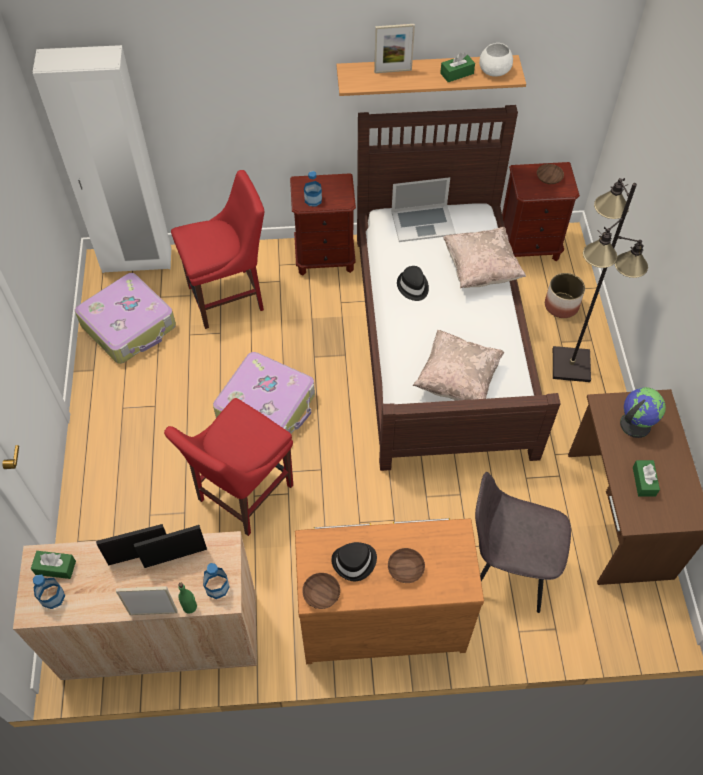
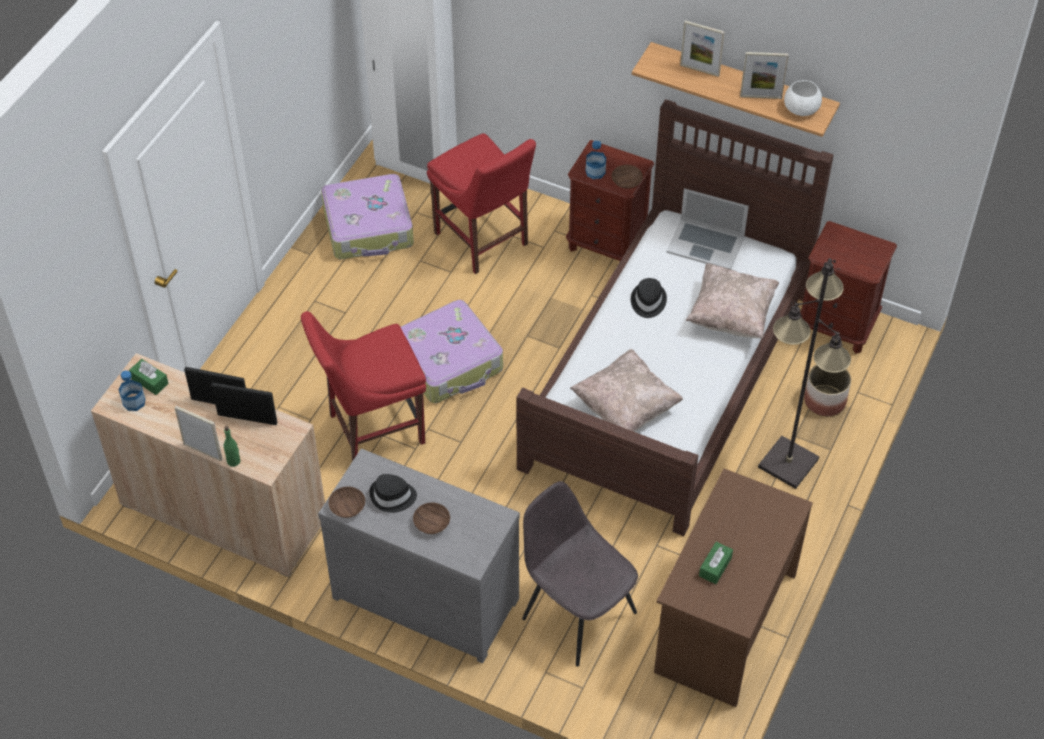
camera: 30 degrees right, 5 degrees down
red chair [171,170,264,329] -> red chair turned 45 degrees clockwise [427,133,536,274]
bottle [203,563,230,599] -> none
brown dresser [295,518,484,664] -> grey dresser [318,449,520,663]
green tissue box [440,53,475,82] -> picture frame [740,52,789,99]
brown bowl [537,164,564,184] -> brown bowl moved to [612,165,643,189]
globe [620,387,666,438] -> none

